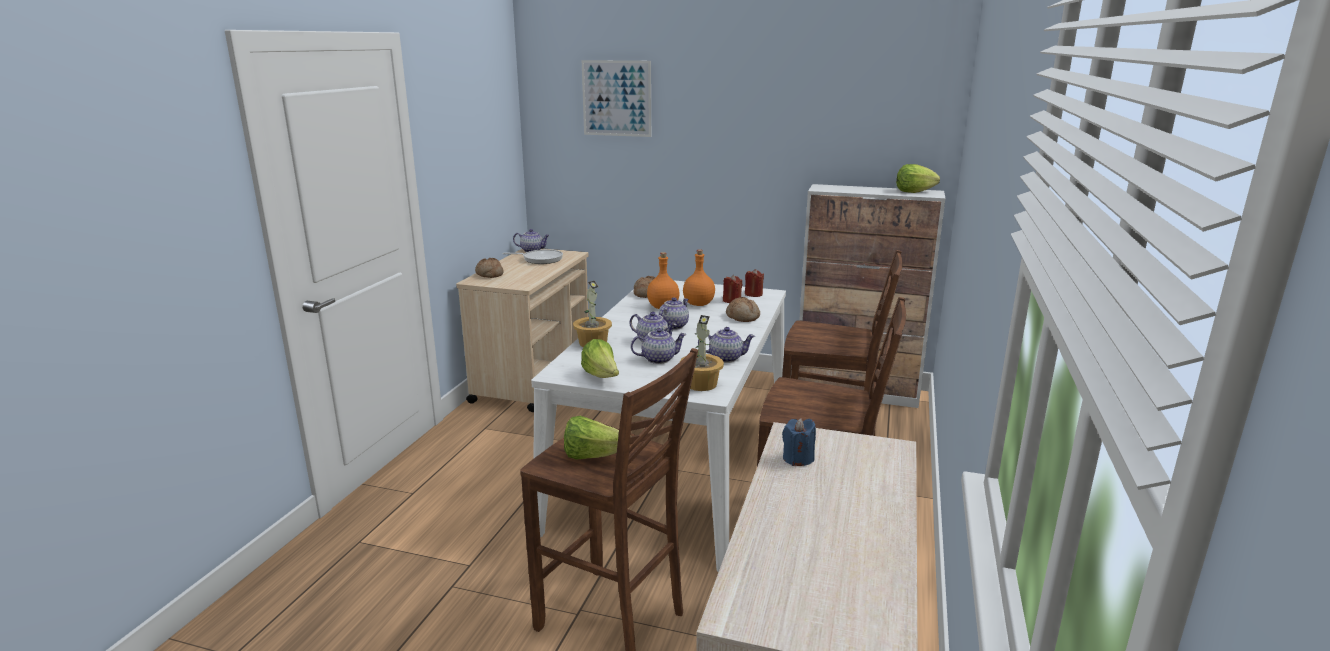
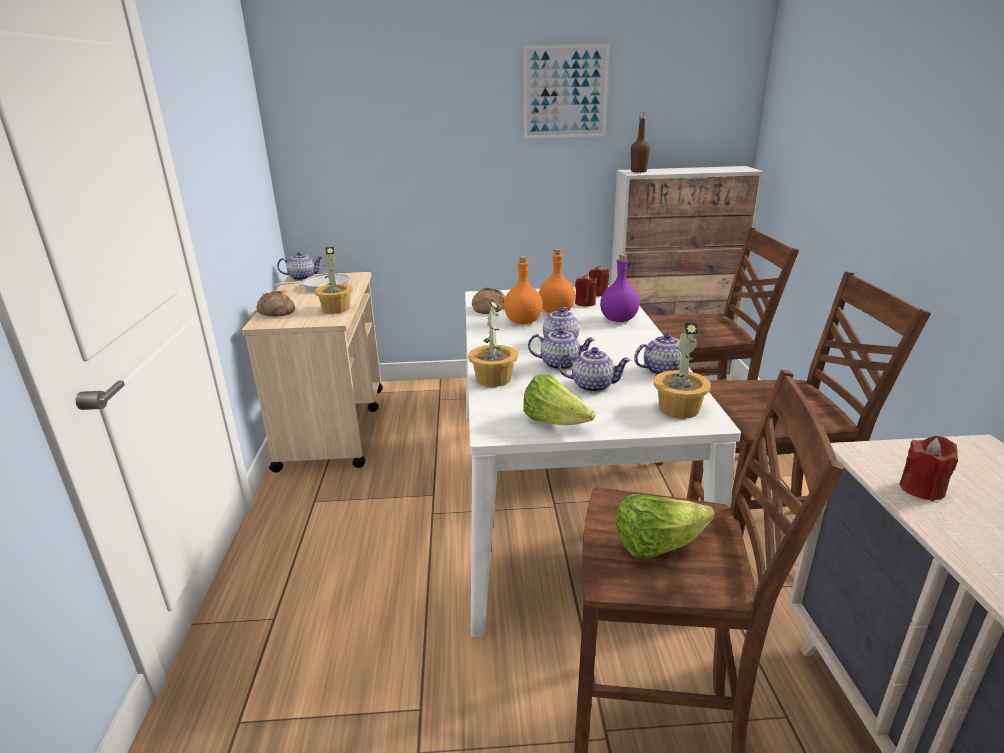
camera: 20 degrees left, 5 degrees up
picture [582,60,651,137] -> picture moved to [523,44,609,138]
teapot [631,328,687,364] -> teapot turned 45 degrees clockwise [558,347,631,392]
bread [726,297,760,322] -> purple bottle [600,254,640,322]
blue candle [782,418,816,466] -> red candle [900,436,958,501]
lettuce [896,164,940,193] -> none
none -> potted plant [314,247,353,314]
none -> brown bottle [631,113,650,173]

